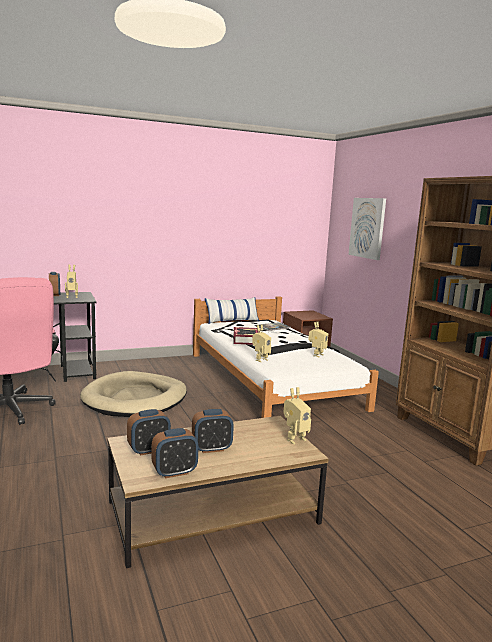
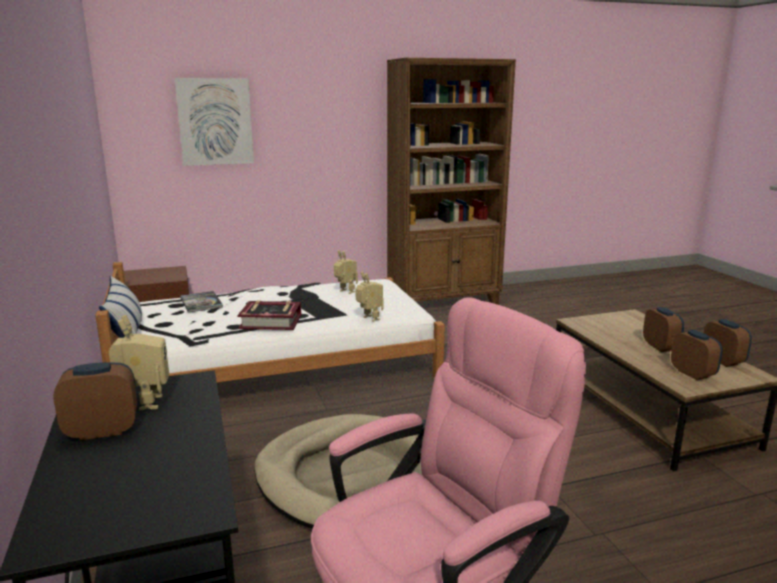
camera: 85 degrees left, 5 degrees up
toy robot [283,387,311,444] -> none

